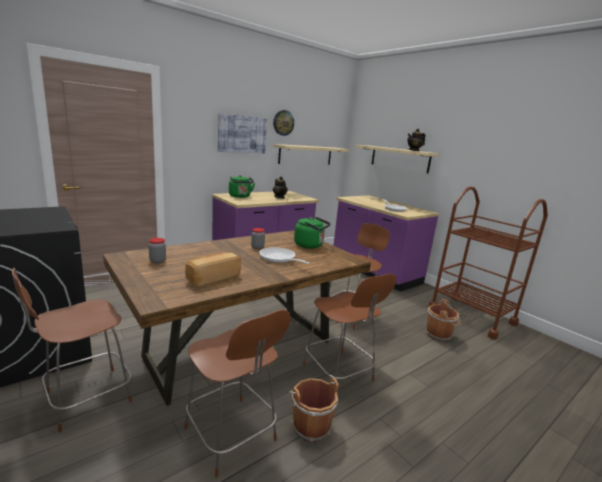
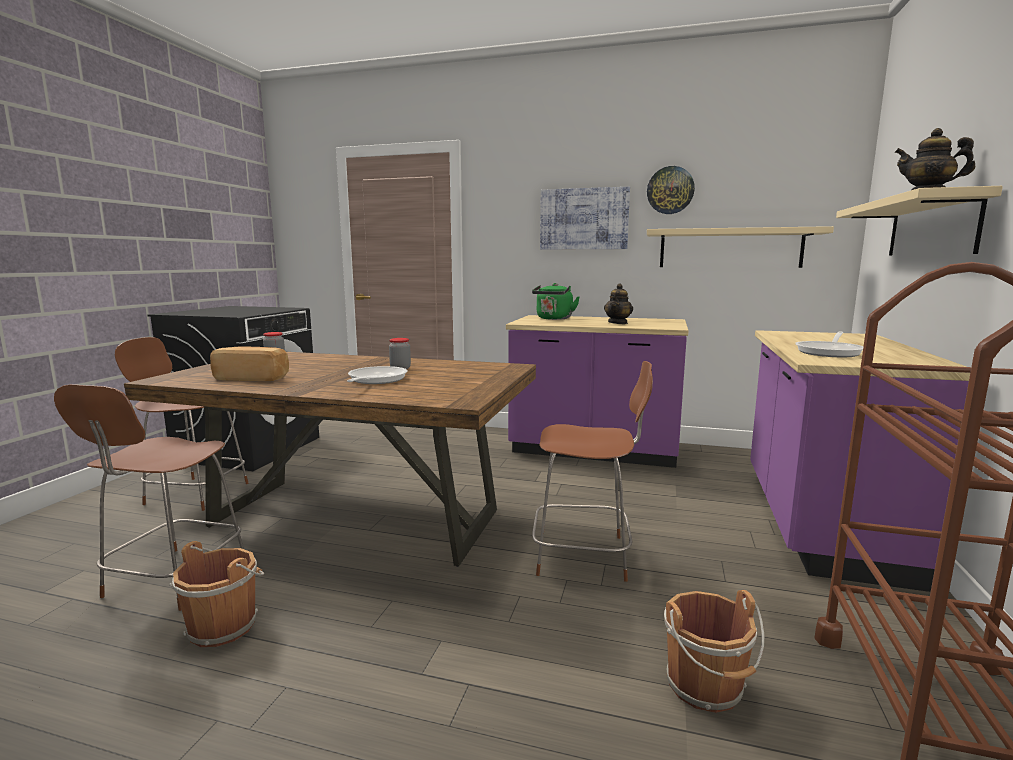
camera: 55 degrees right, 5 degrees down
green kettle [294,217,331,248] -> none
brown chair [303,274,397,381] -> none

